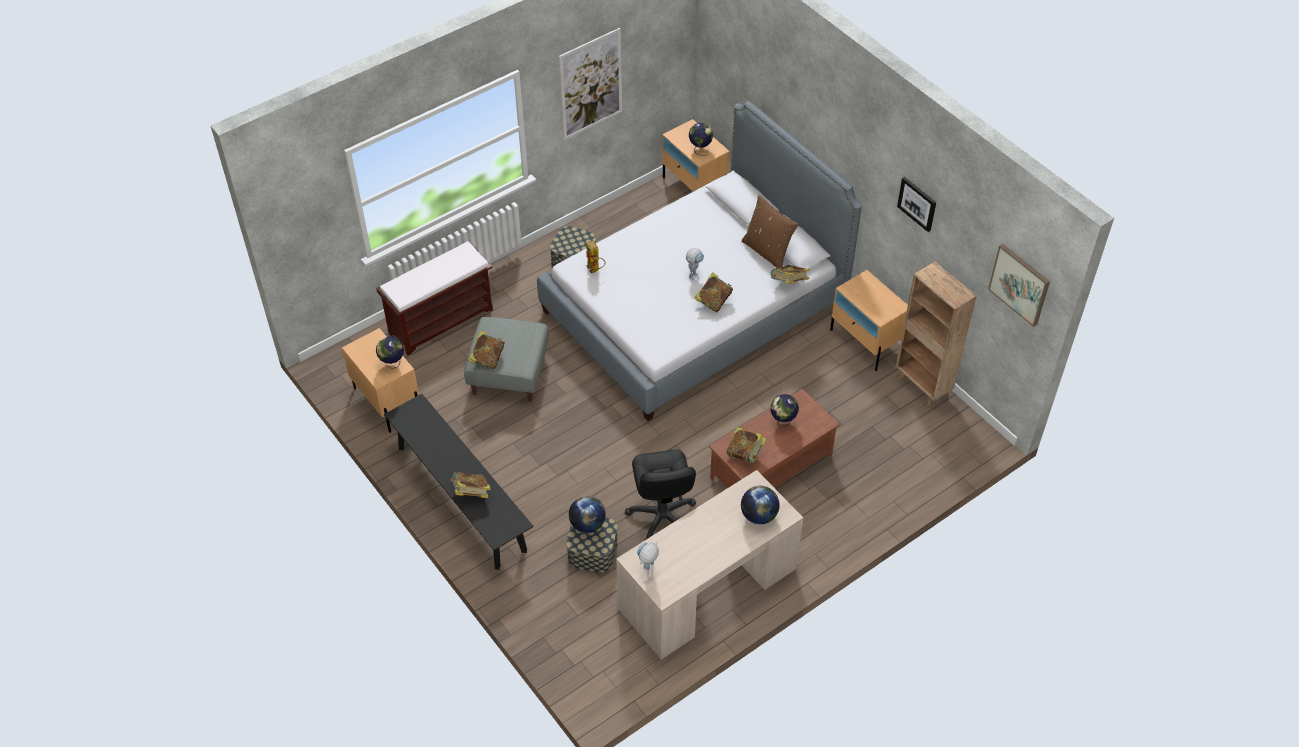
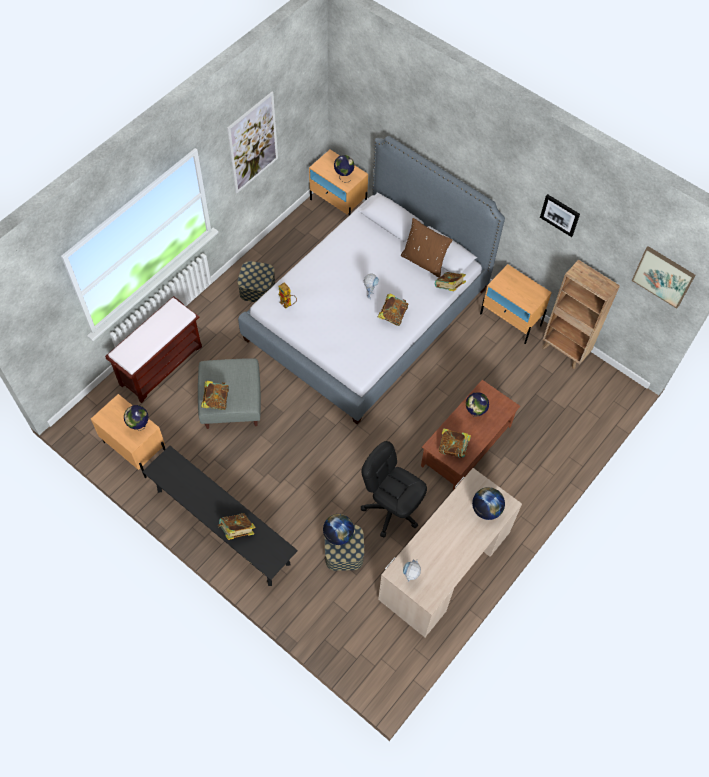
camera: 15 degrees left, 10 degrees up
black office chair [625,449,696,541] -> black office chair turned 150 degrees clockwise [361,441,427,537]

